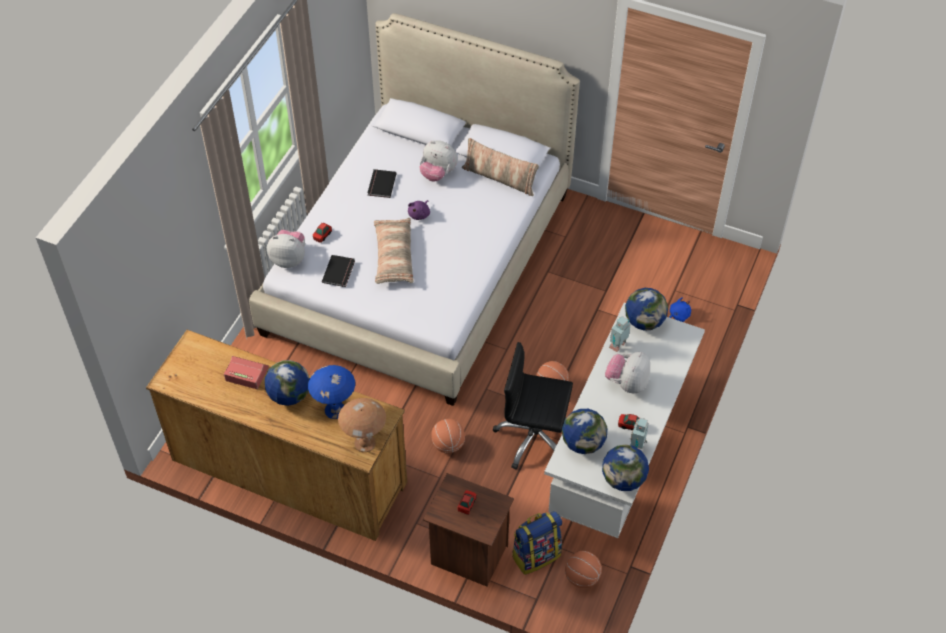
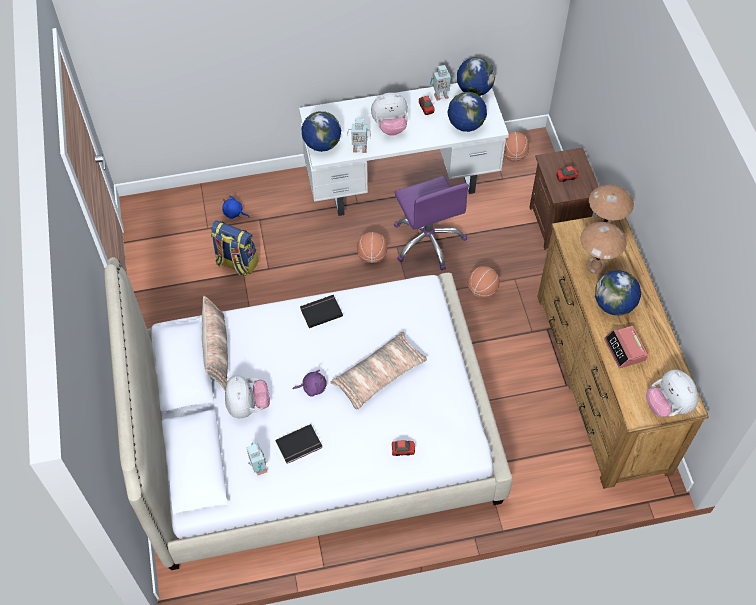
camera: 125 degrees left, 5 degrees up
plush toy [267,230,305,268] -> plush toy moved to [646,369,699,417]
blue table lamp [308,365,355,419] -> brown table lamp [581,222,627,274]
black book [322,255,355,287] -> black book moved to [300,295,343,328]
black office chair [493,342,573,470] -> purple office chair [394,176,469,271]
backpack [512,511,562,575] -> backpack moved to [211,220,259,276]
none -> toy robot [247,443,267,475]

